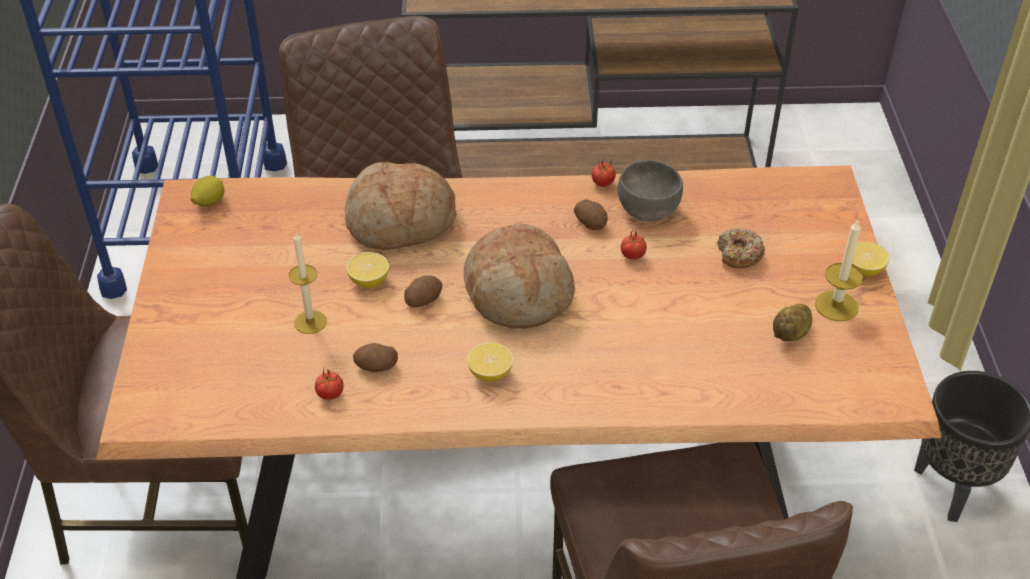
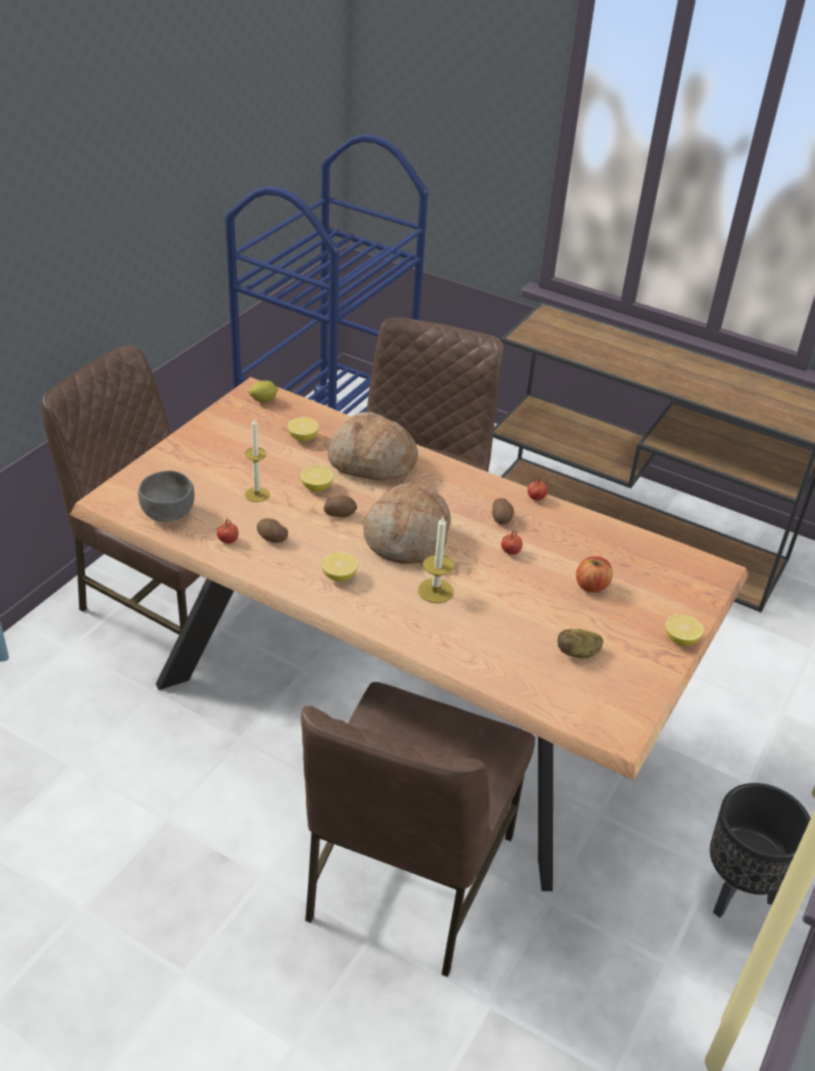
camera: 30 degrees right, 5 degrees down
grey bowl [618,160,683,222] -> grey bowl moved to [138,471,195,522]
donut [717,228,765,268] -> apple [576,557,613,593]
candle [815,220,863,322] -> candle moved to [418,516,454,603]
none -> lemon [287,417,319,441]

